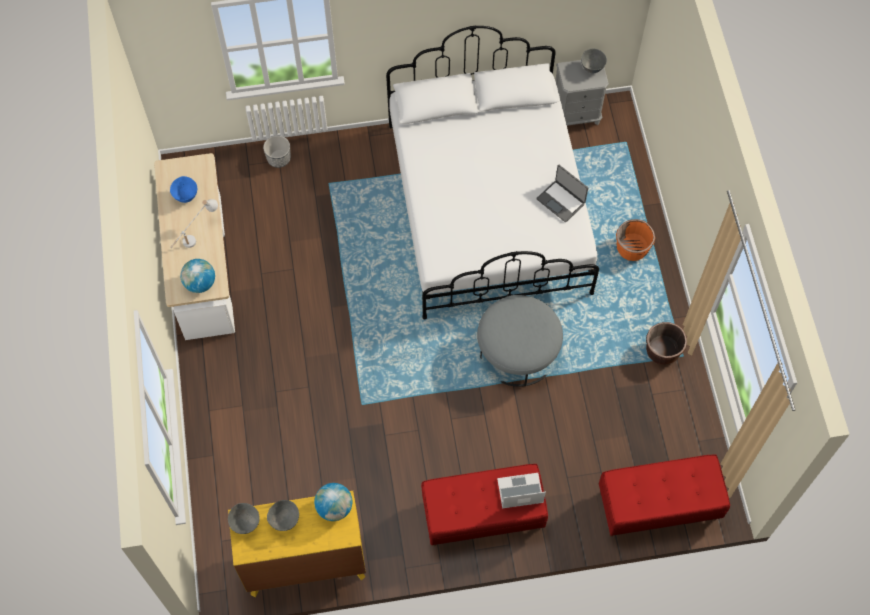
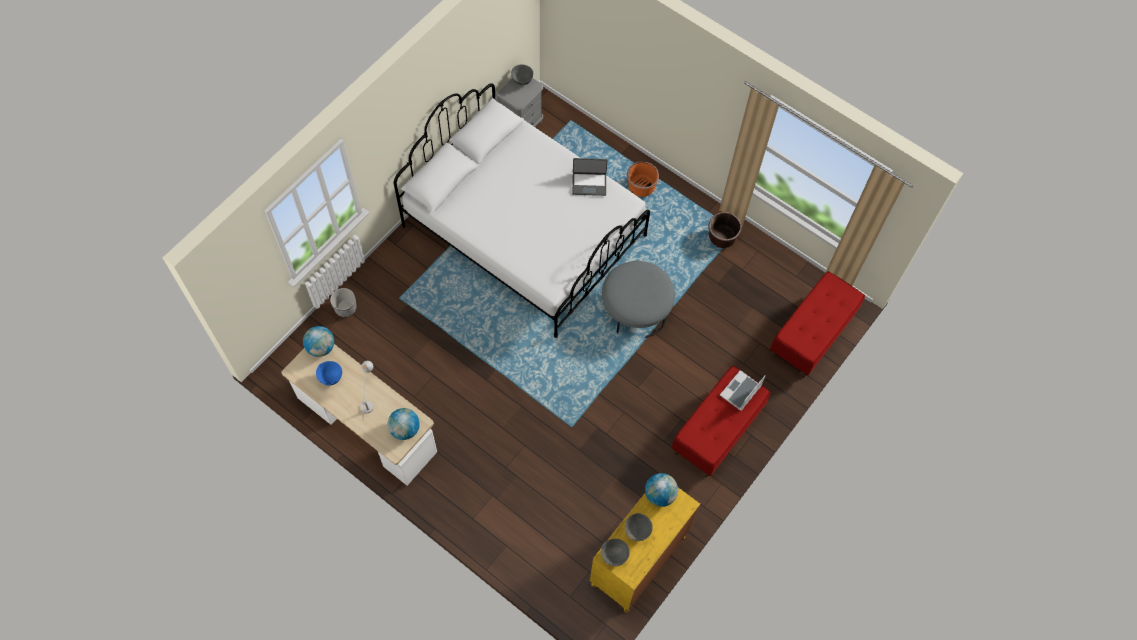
camera: 45 degrees left, 0 degrees up
none -> globe [303,326,334,357]

